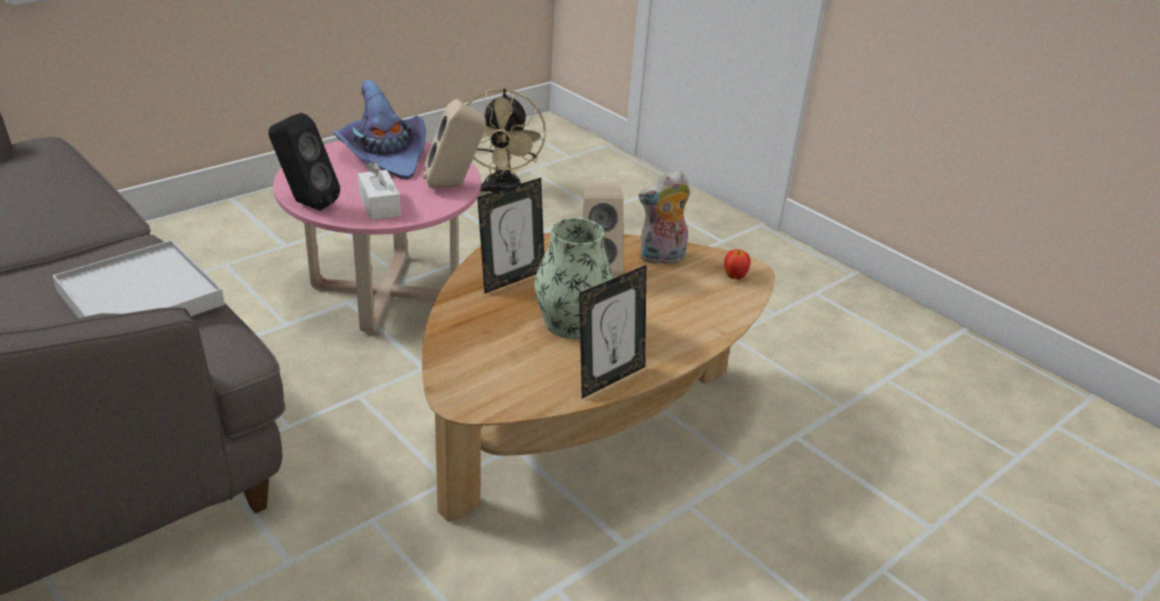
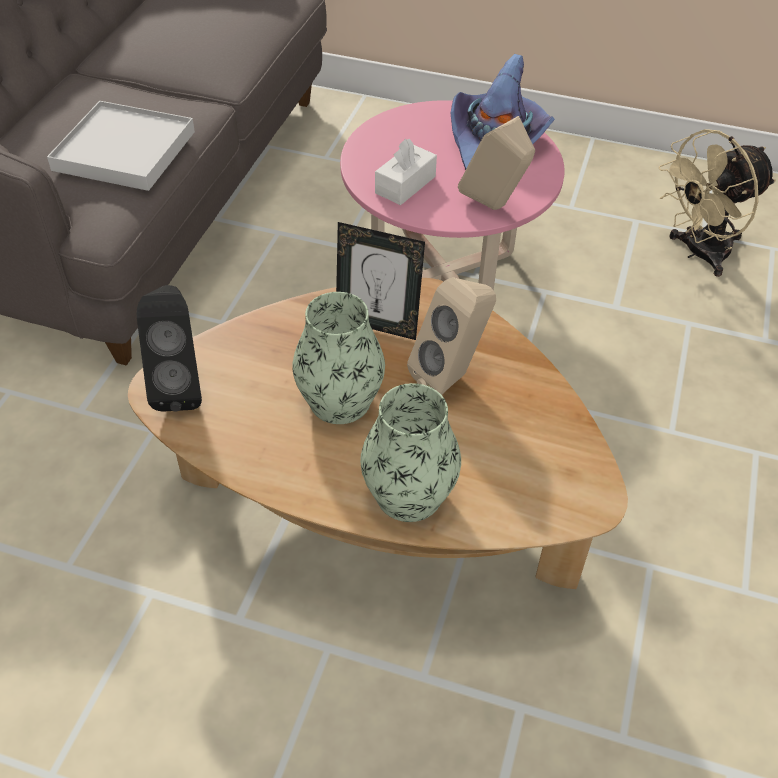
camera: 60 degrees right, 15 degrees up
black speaker [268,113,340,211] -> black speaker moved to [137,285,202,412]
picture frame [579,265,646,398] -> none
plush toy [639,170,691,265] -> none
apple [724,249,751,279] -> none
none -> vase [360,383,461,522]

